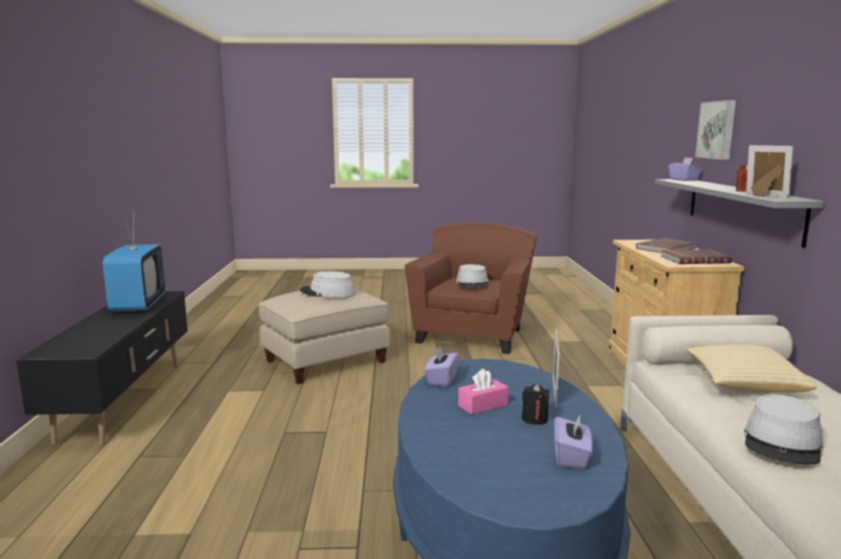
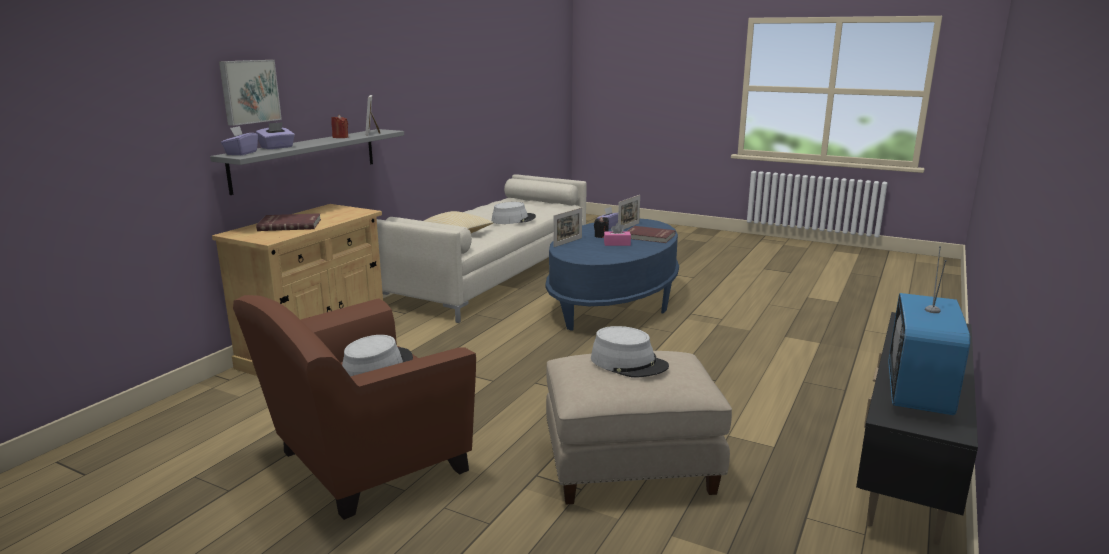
camera: 150 degrees left, 5 degrees up
purple tissue box [425,345,459,387] -> purple tissue box moved to [256,122,295,149]
red book [661,249,732,264] -> red book moved to [628,226,676,243]
none -> picture frame [618,195,640,229]

